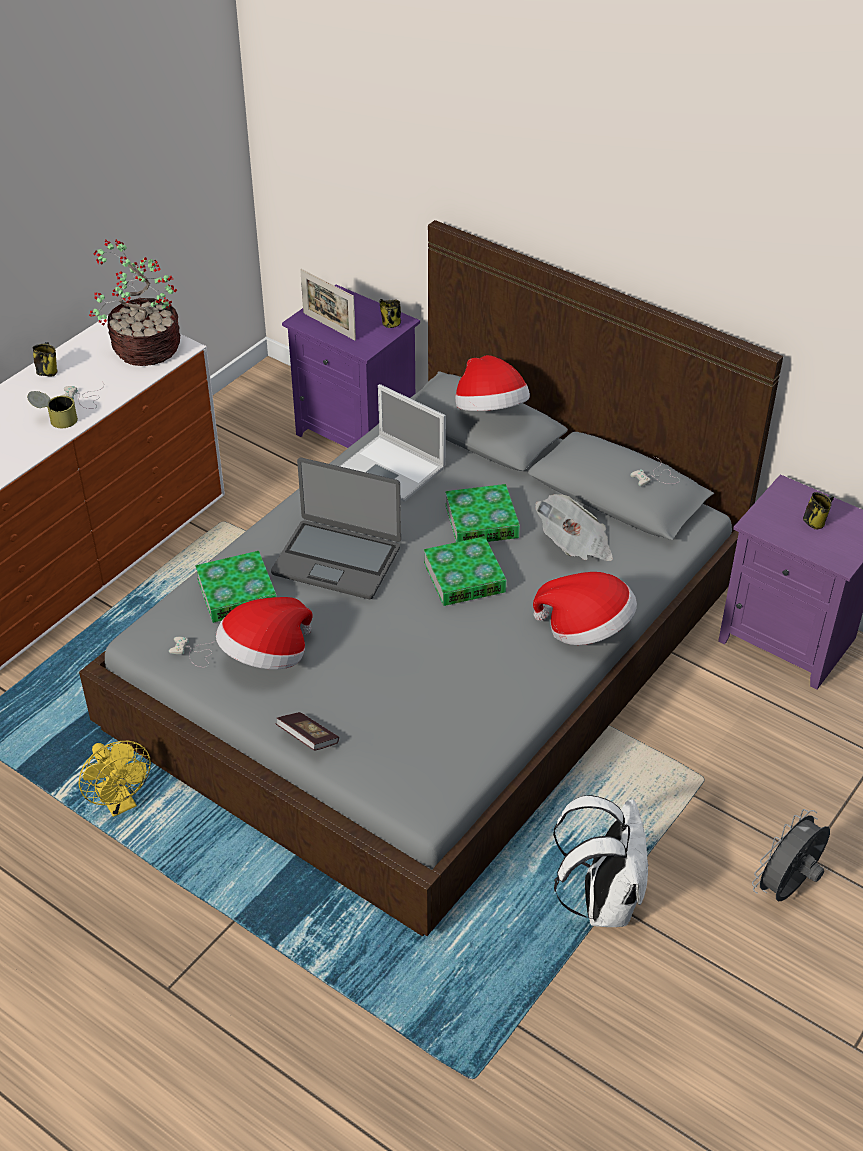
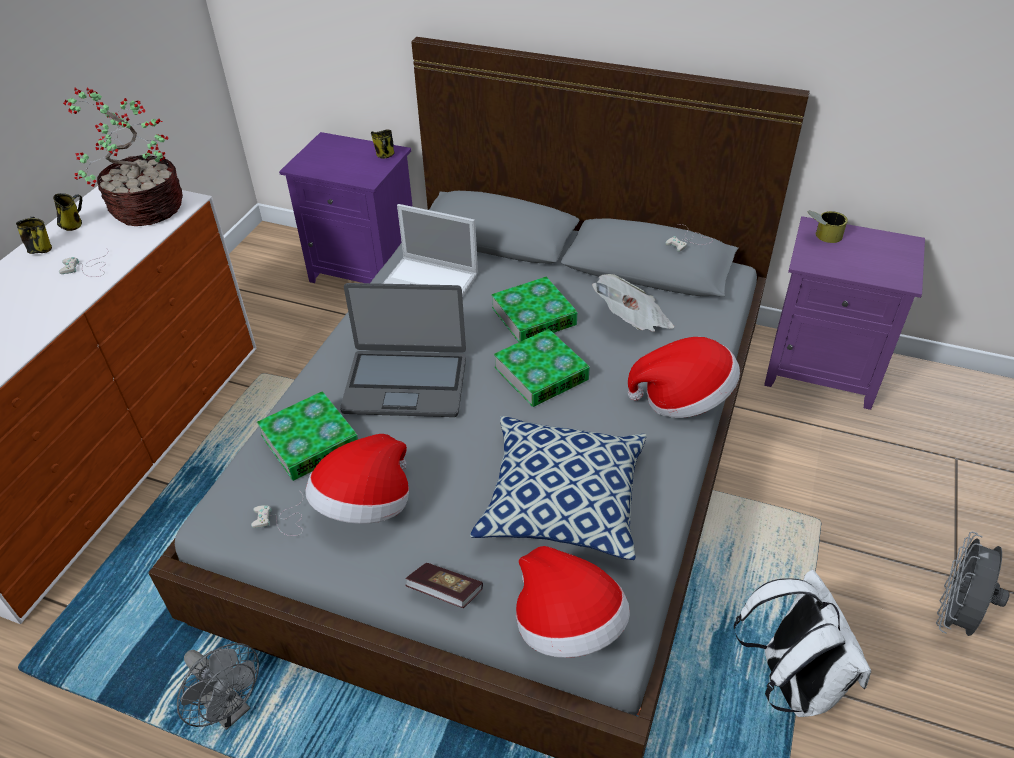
camera: 15 degrees left, 0 degrees up
can [27,391,78,428] -> can moved to [807,211,848,243]
yellow fan [78,741,151,817] -> grey fan [177,643,259,730]
picture frame [300,269,356,341] -> none
hat [455,355,530,411] -> hat moved to [516,546,630,658]
mug [803,492,834,529] -> mug moved to [53,193,82,231]
none -> pillow [470,416,646,560]

